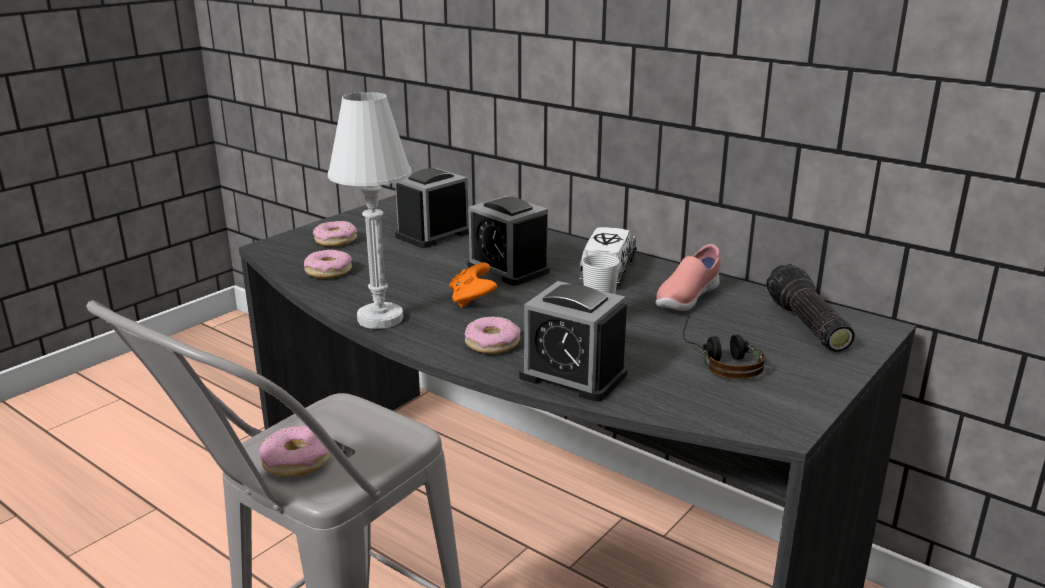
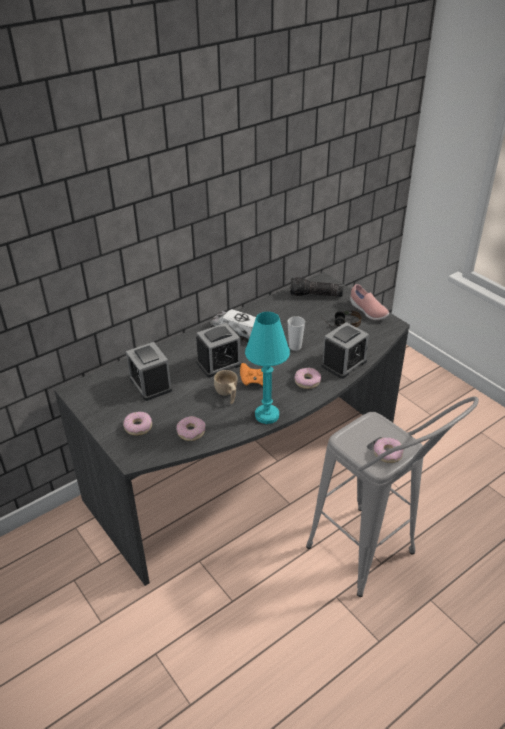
camera: 75 degrees left, 15 degrees up
white table lamp [328,92,412,329] -> turquoise table lamp [245,312,290,424]
pink shoe [655,244,721,311] -> pink shoe moved to [350,284,389,320]
none -> beige cup [214,370,238,404]

